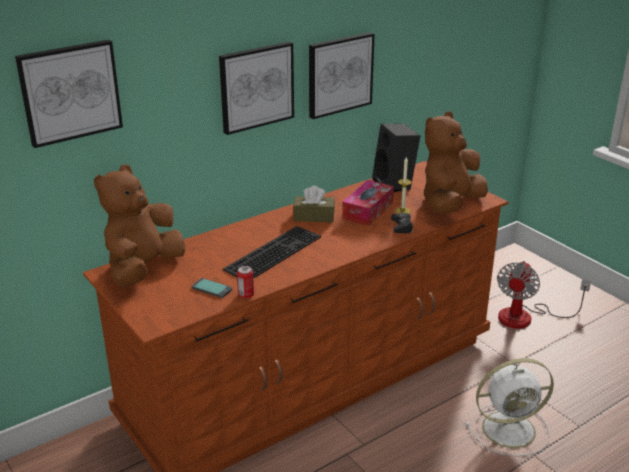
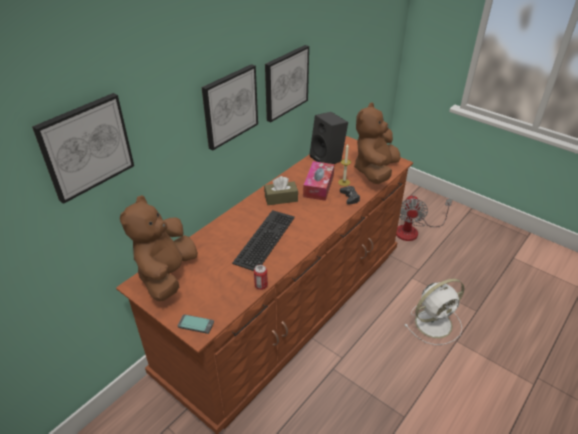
camera: 15 degrees left, 10 degrees up
phone [192,278,232,298] -> phone moved to [178,314,214,334]

